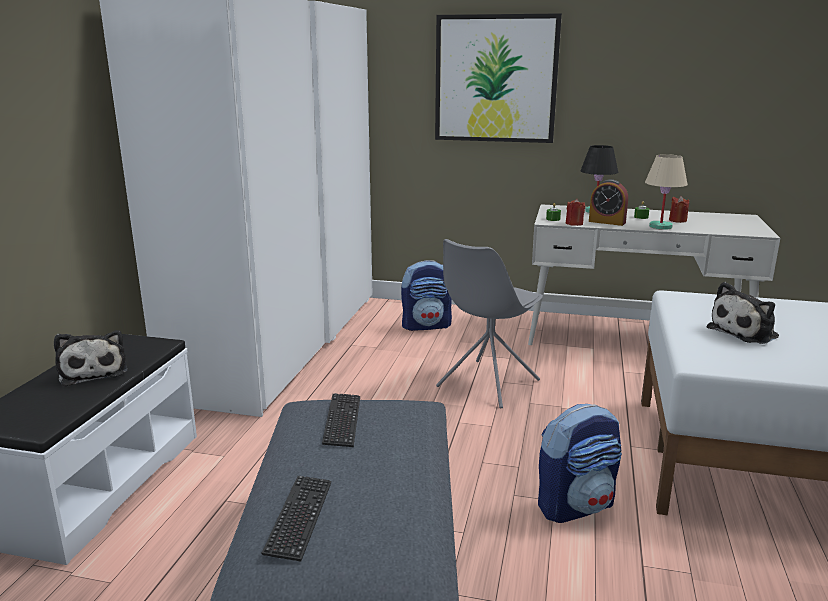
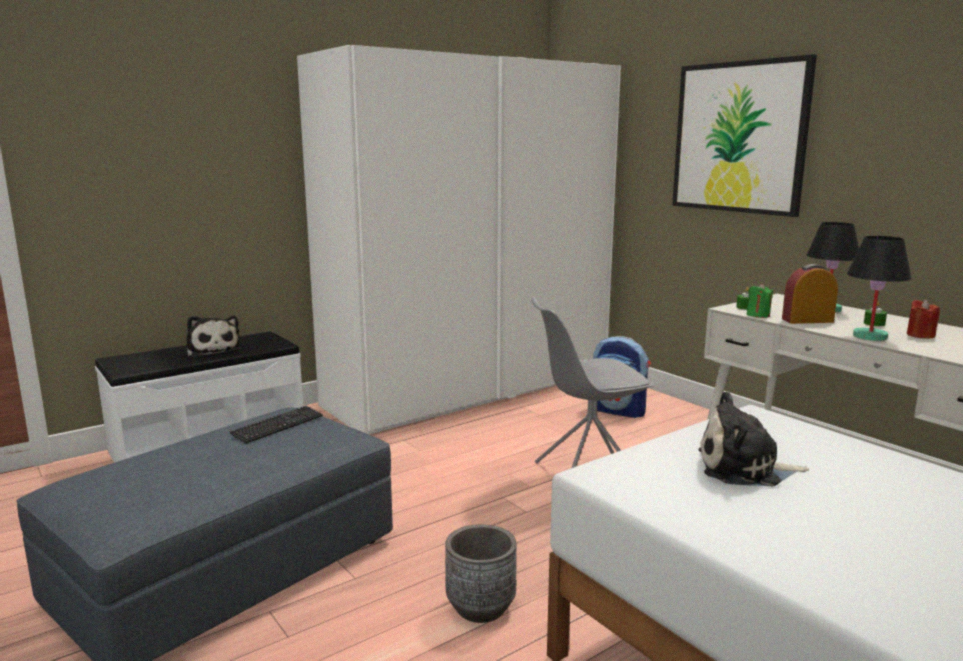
camera: 40 degrees right, 5 degrees down
plush toy [54,330,127,387] -> plush toy turned 45 degrees counterclockwise [186,316,240,357]
keyboard [262,476,331,561] -> none
backpack [538,404,622,523] -> grey planter [445,524,517,623]
red candle [566,199,585,226] -> green candle [747,283,773,318]
alarm clock [589,179,628,226] -> alarm clock turned 105 degrees clockwise [782,264,838,324]
beige table lamp [645,154,688,230] -> black table lamp [847,236,912,341]

